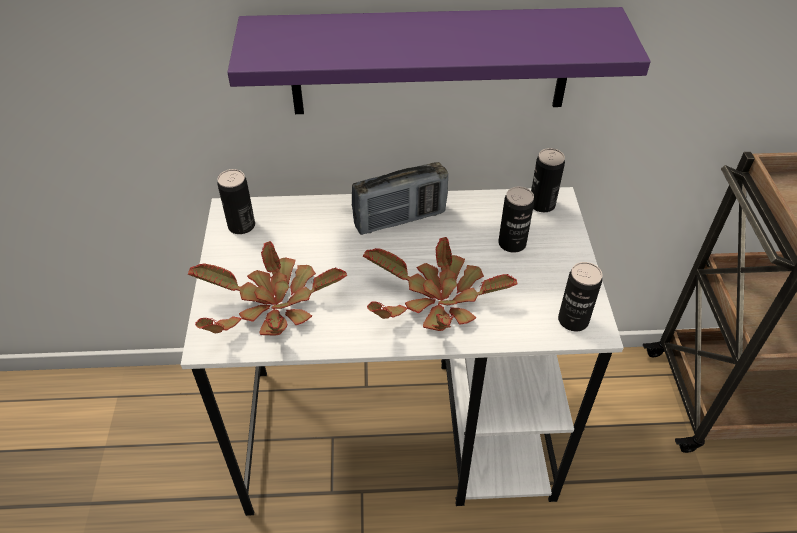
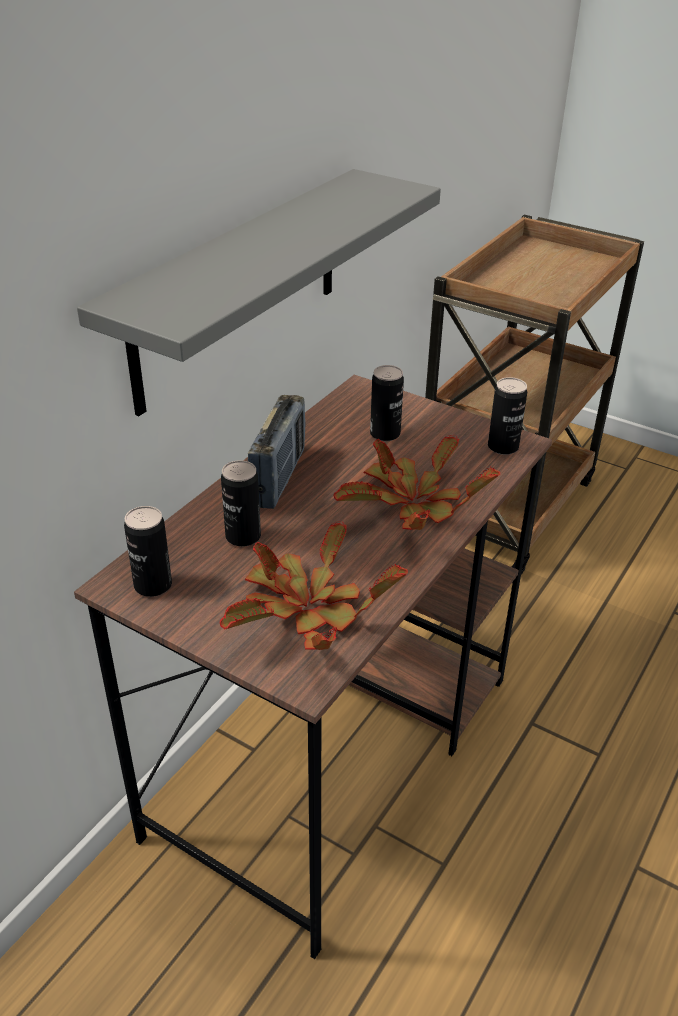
camera: 55 degrees left, 10 degrees down
white desk [181,187,624,516] -> brown desk [74,375,552,959]
purple shelf [227,7,650,114] -> grey shelf [77,169,441,416]
can [531,148,565,212] -> can moved to [221,460,261,547]

